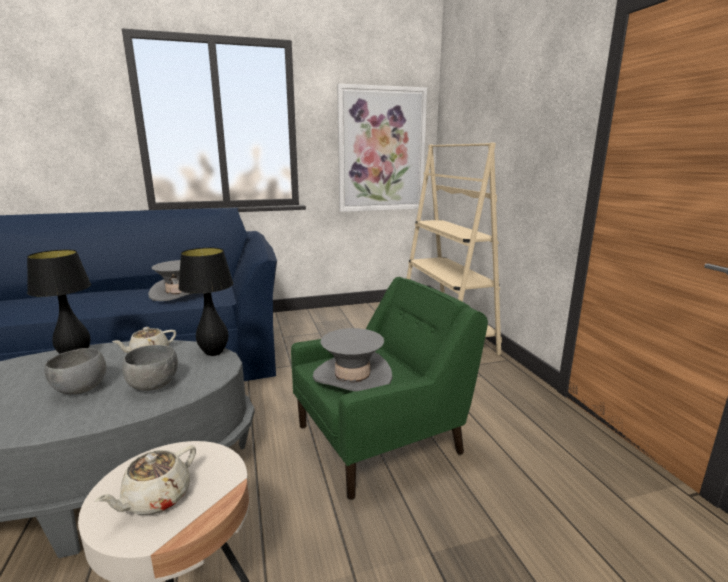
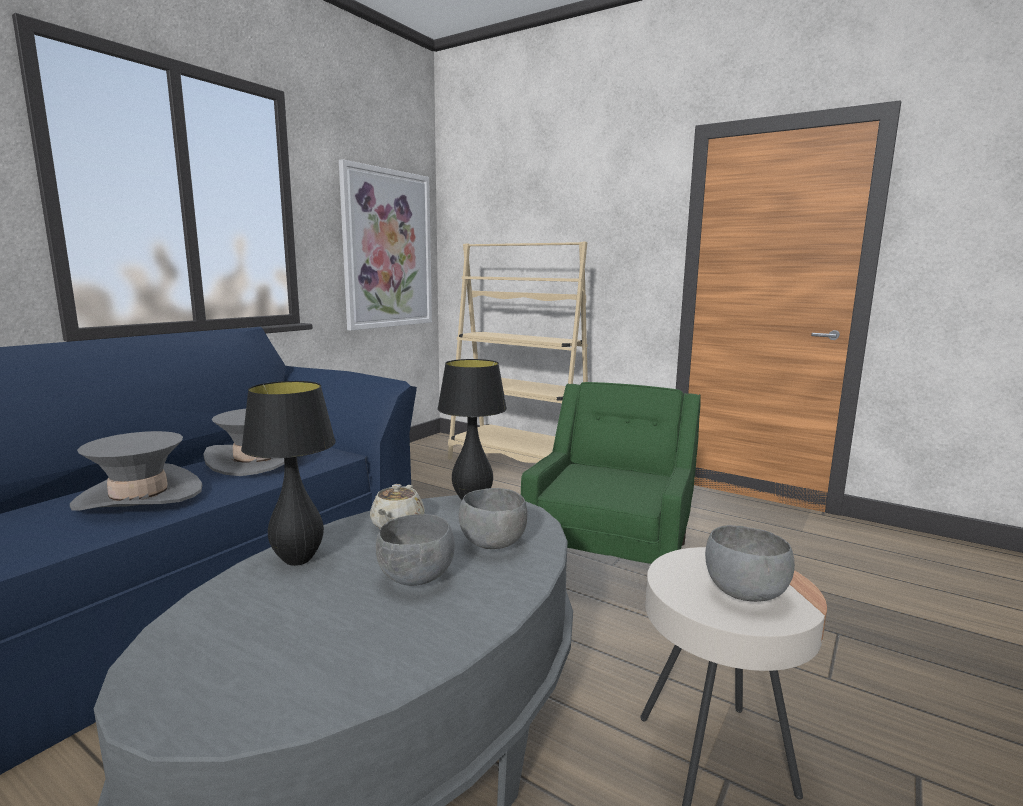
camera: 40 degrees left, 5 degrees down
beige teapot [95,445,196,515] -> grey bowl [705,525,795,602]
grey hat [313,328,392,392] -> grey hat moved to [70,431,202,510]

